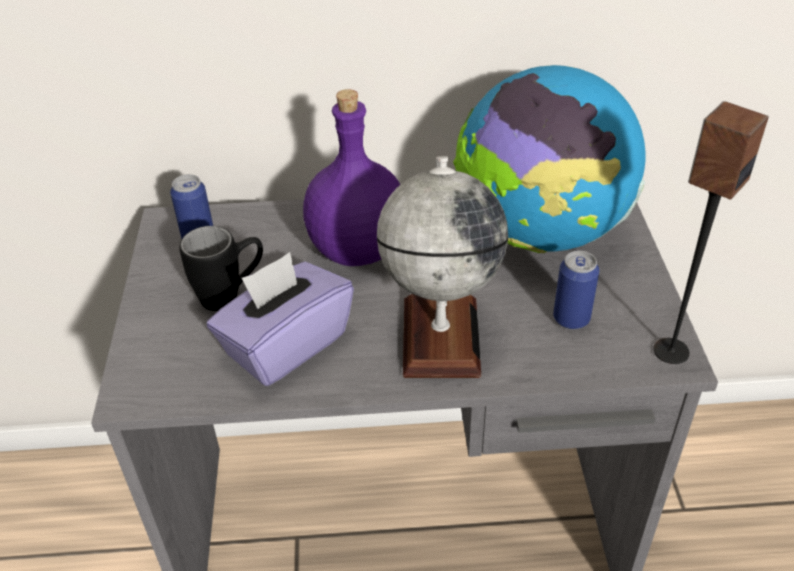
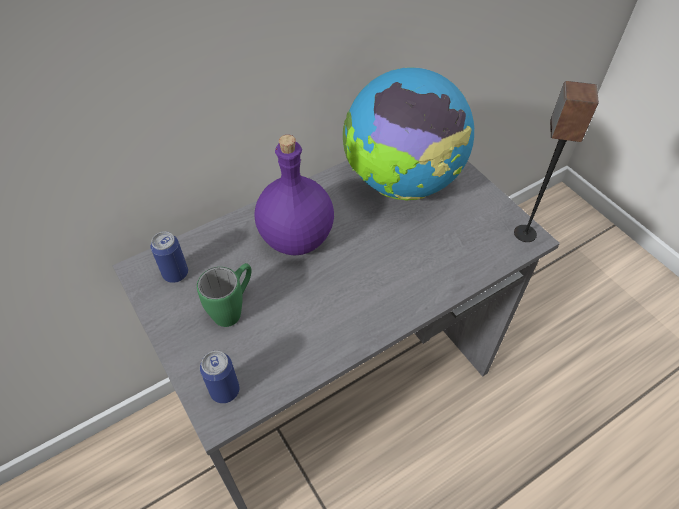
camera: 30 degrees left, 10 degrees up
black mug [179,226,263,311] -> green mug [197,263,252,327]
purple tissue box [207,252,354,386] -> none
globe [377,156,508,378] -> none
can [553,251,599,330] -> can moved to [200,351,240,403]

